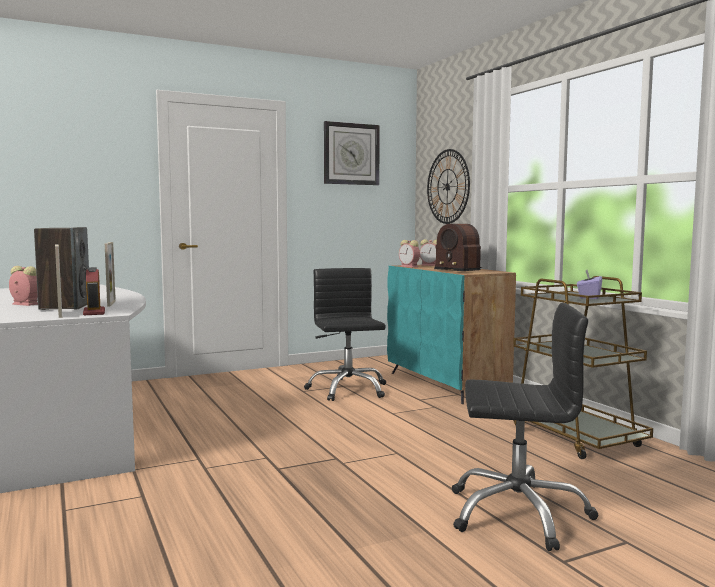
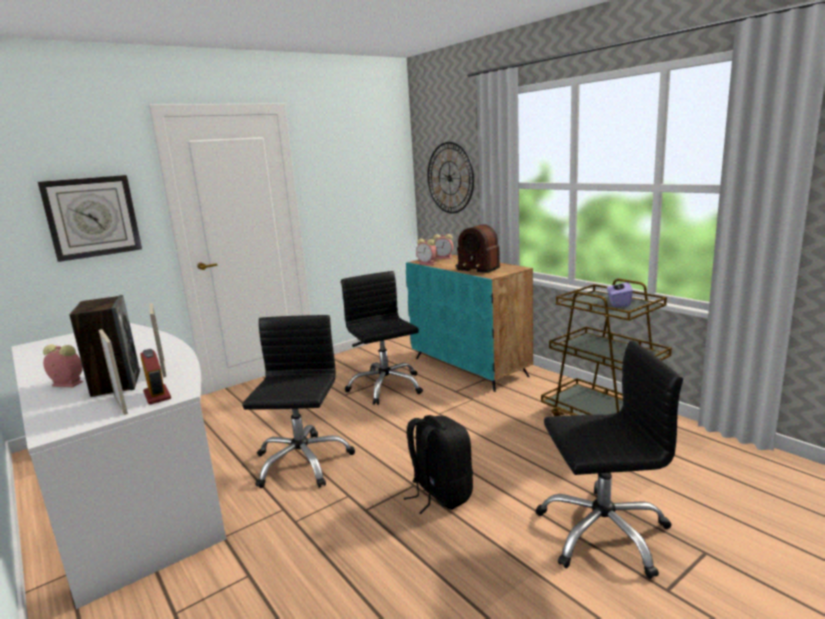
camera: 10 degrees left, 10 degrees up
wall clock [324,121,380,185] -> wall clock moved to [38,175,142,262]
none -> black office chair [242,315,355,488]
none -> black backpack [404,415,473,514]

